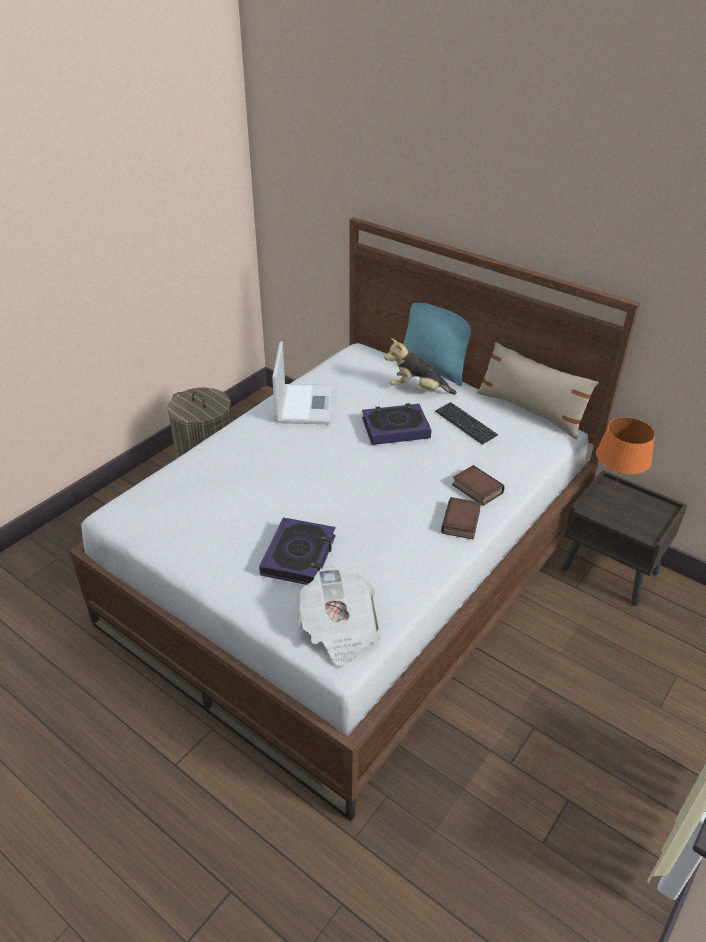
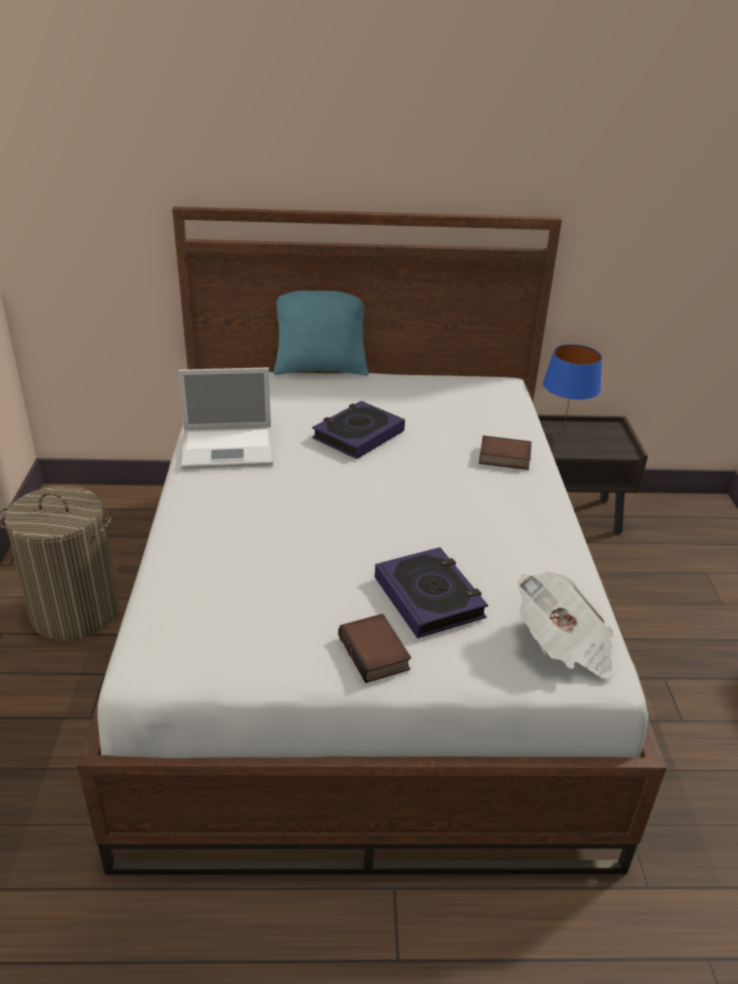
camera: 40 degrees left, 5 degrees down
laptop [272,341,334,424] -> laptop turned 120 degrees clockwise [178,368,273,469]
plush toy [384,338,457,395] -> none
keyboard [435,402,498,445] -> none
book [441,497,481,539] -> book moved to [338,614,411,683]
beige pillow [477,342,599,439] -> none
orange table lamp [596,417,655,494] -> blue table lamp [543,344,602,432]

